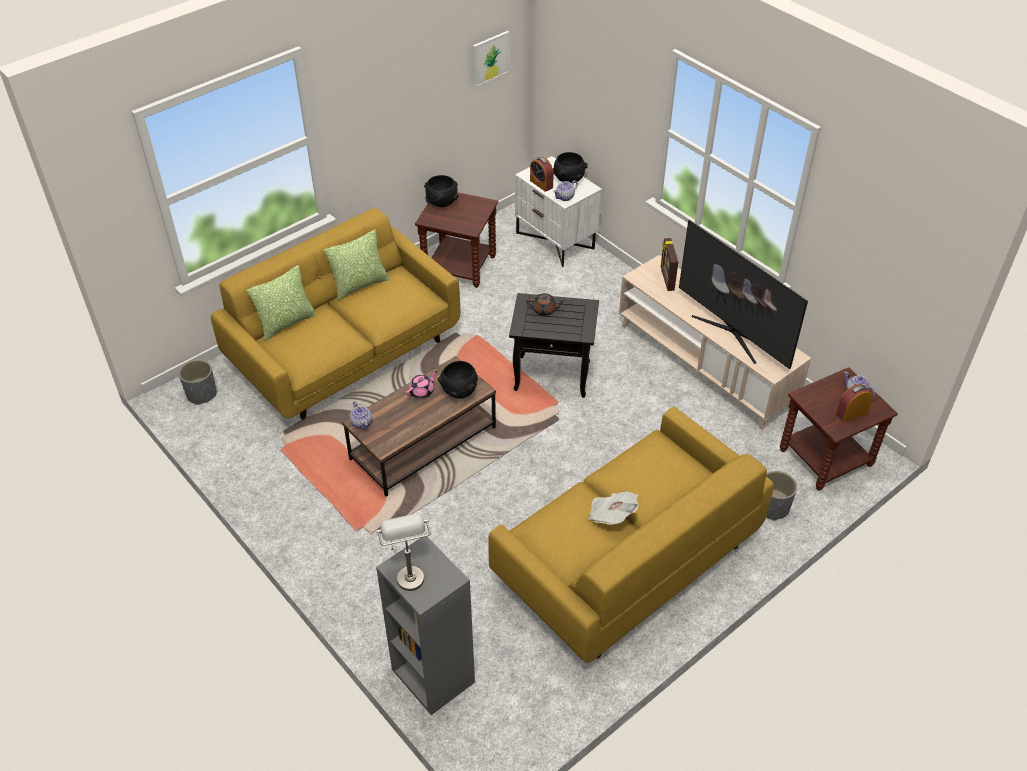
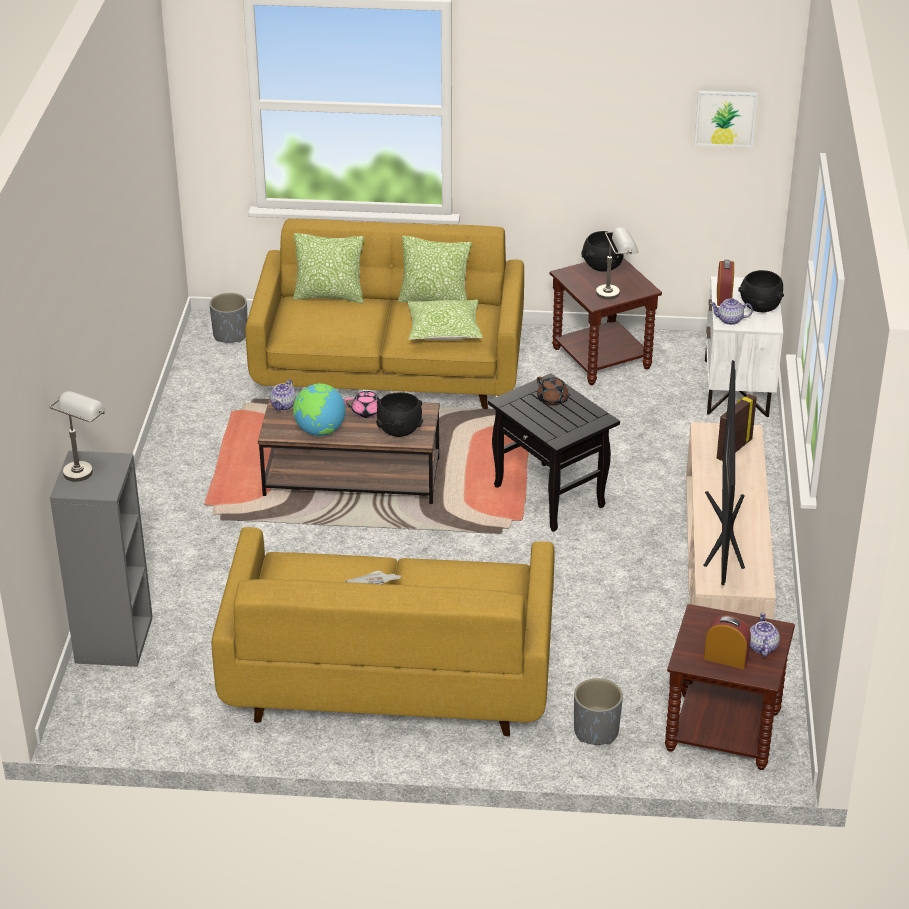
camera: 45 degrees right, 10 degrees down
none -> globe [293,383,346,436]
none -> pillow [408,300,483,340]
none -> grey table lamp [596,227,639,300]

